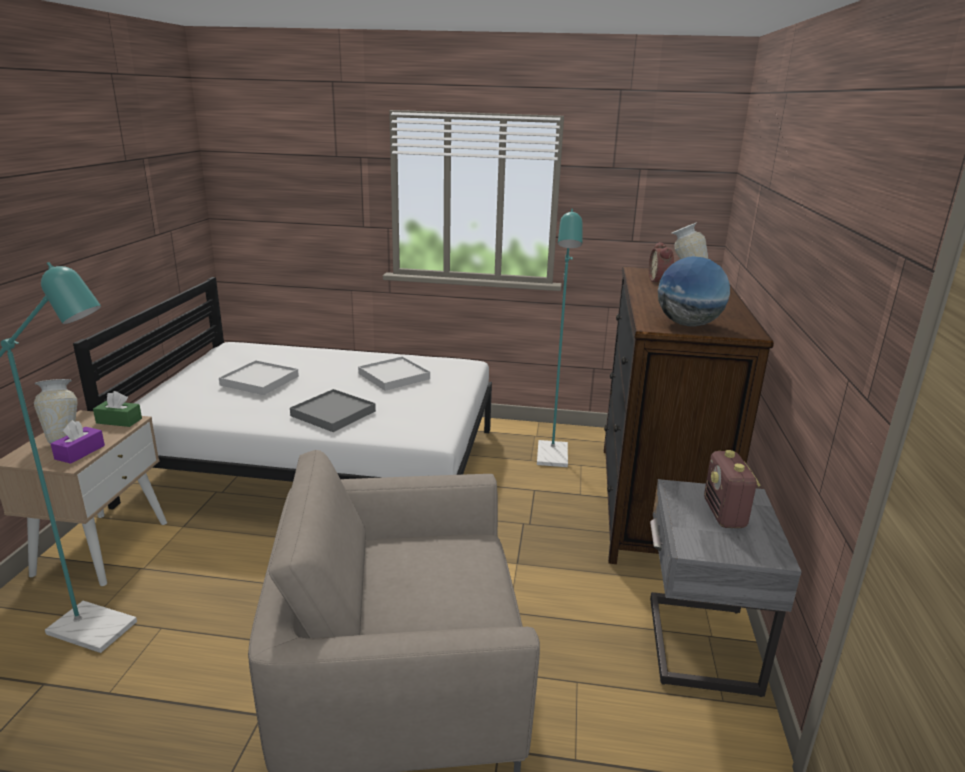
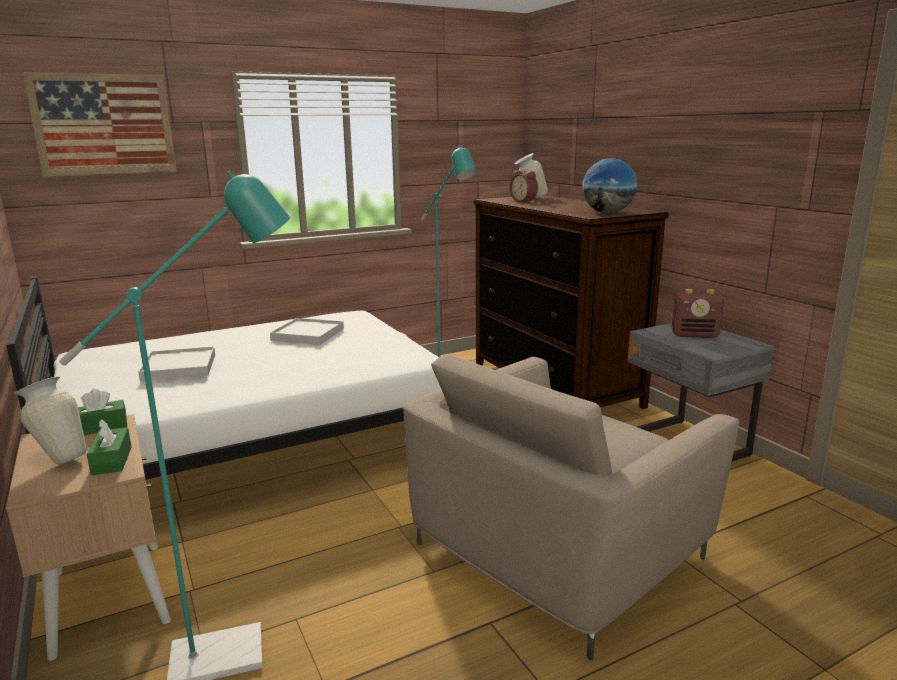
camera: 35 degrees left, 5 degrees down
purple tissue box [51,420,105,464] -> green tissue box [87,419,132,475]
grey tray [290,389,376,432] -> none
radio [704,450,760,528] -> radio turned 45 degrees counterclockwise [672,289,724,338]
none -> picture [22,72,177,177]

